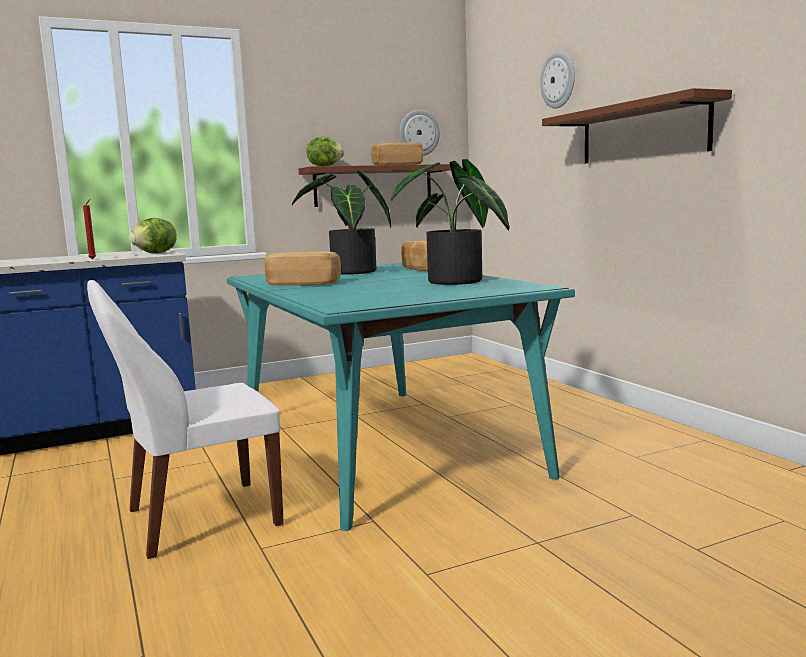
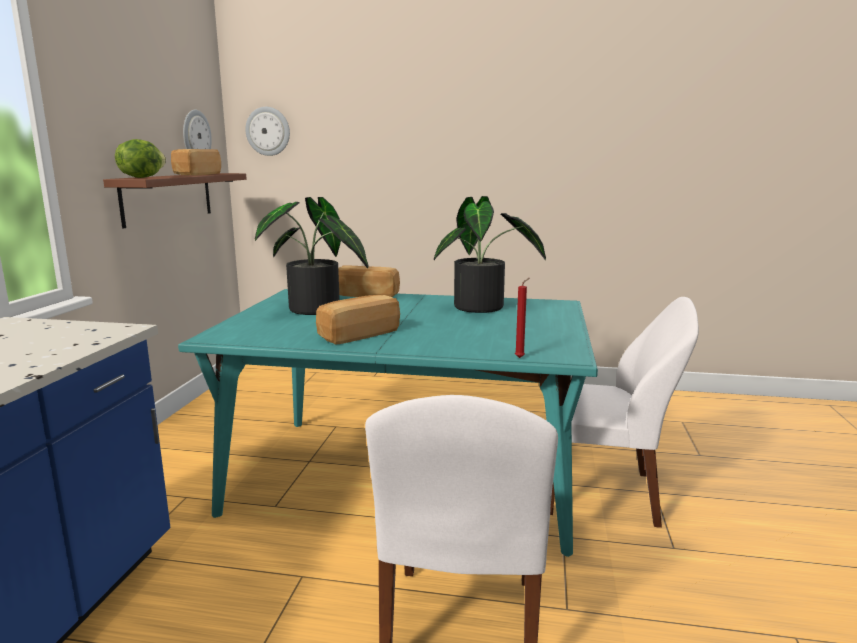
camera: 55 degrees left, 5 degrees up
red candle [83,199,96,259] -> red candle moved to [515,278,529,358]
lettuce [129,218,177,253] -> none
wall clock [540,51,575,109] -> wall clock moved to [245,107,290,156]
brown shelf [542,88,732,164] -> none
none -> white chair [546,297,699,528]

